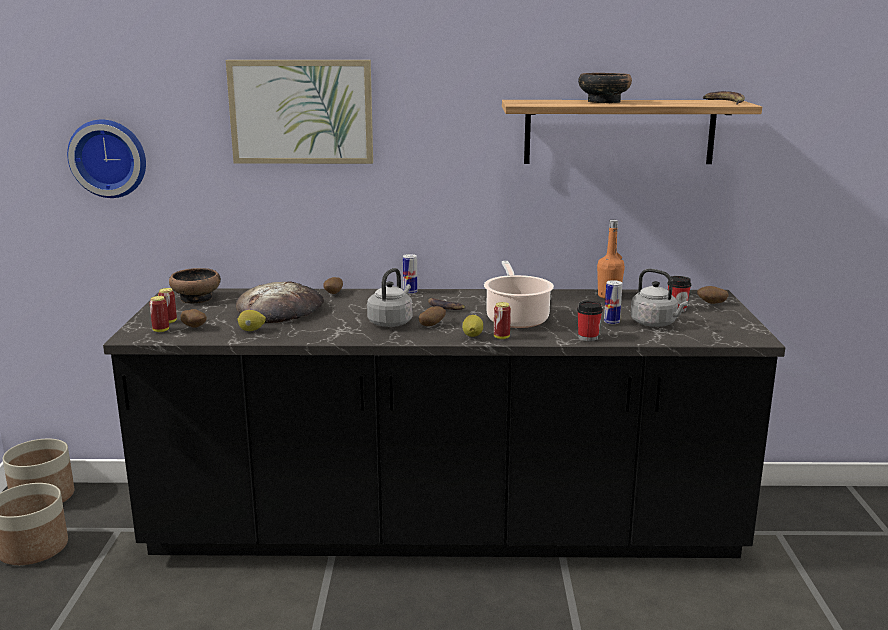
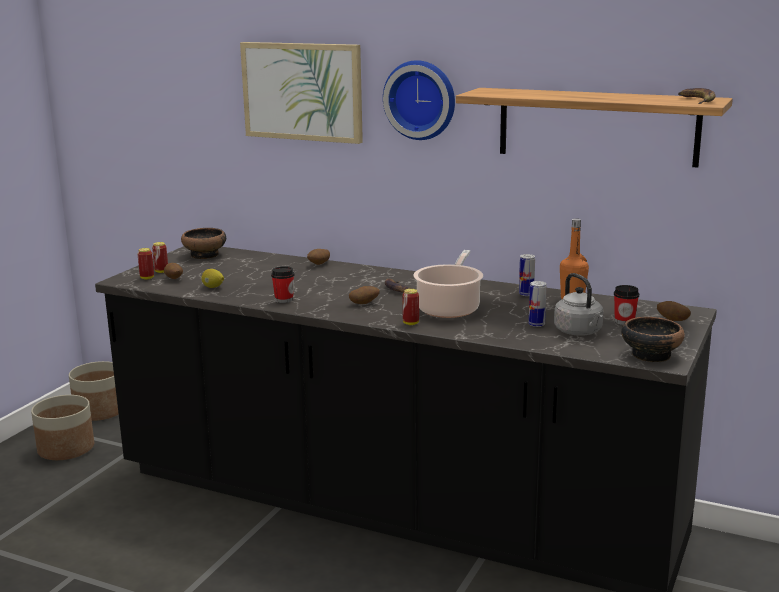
camera: 25 degrees right, 0 degrees up
wall clock [67,120,146,198] -> wall clock moved to [383,60,455,140]
bread [236,281,324,323] -> none
grey kettle [367,268,412,327] -> none
can [403,254,417,294] -> can moved to [519,254,535,296]
lemon [462,315,483,337] -> none
cup [577,301,603,341] -> cup moved to [271,266,295,303]
bowl [578,73,632,103] -> bowl moved to [621,317,685,362]

